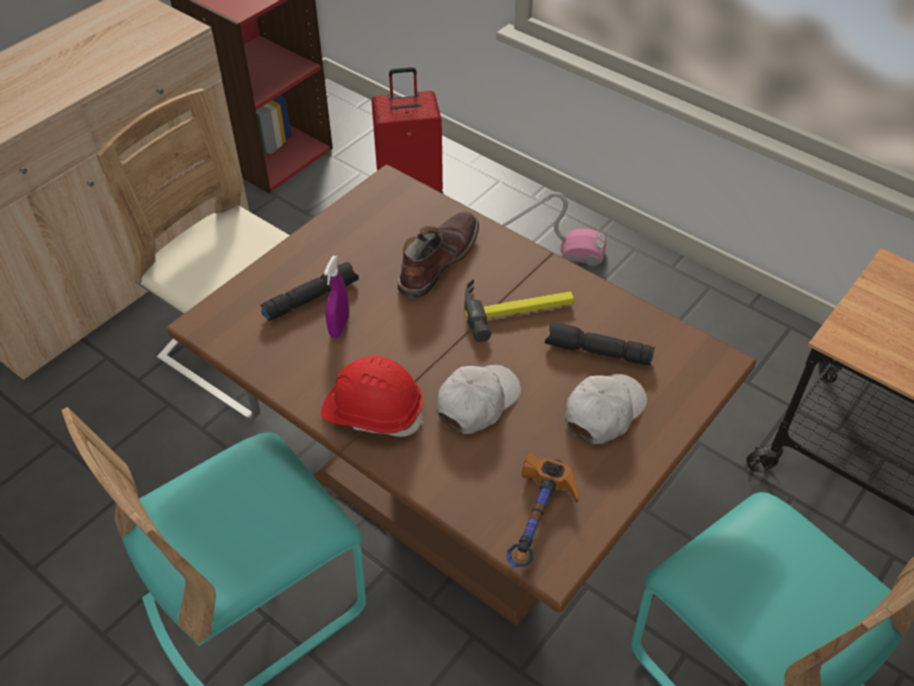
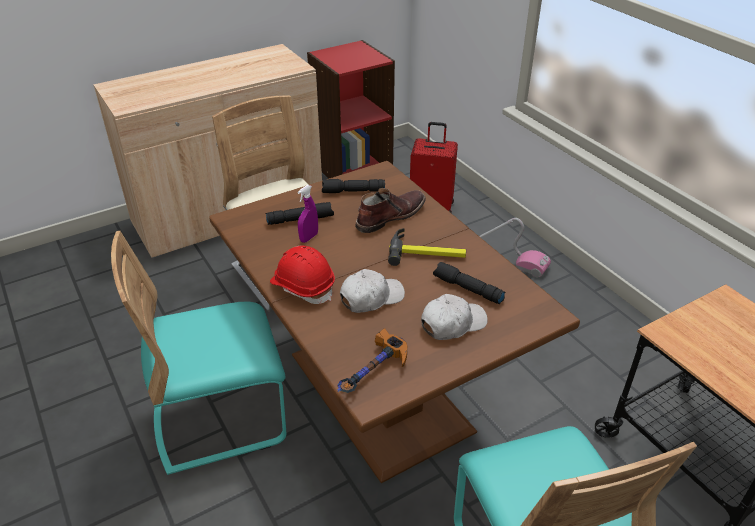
camera: 20 degrees right, 10 degrees down
none -> black flashlight [322,179,385,193]

